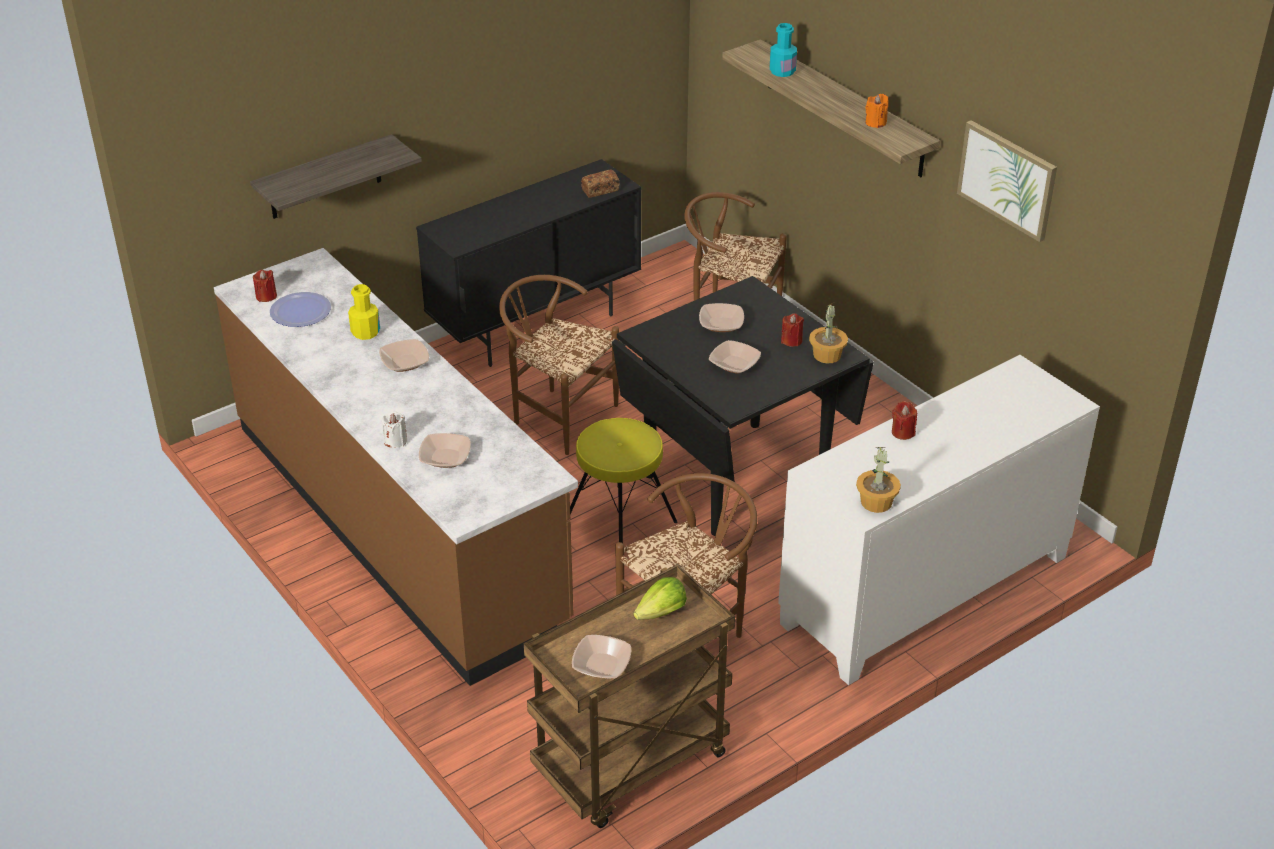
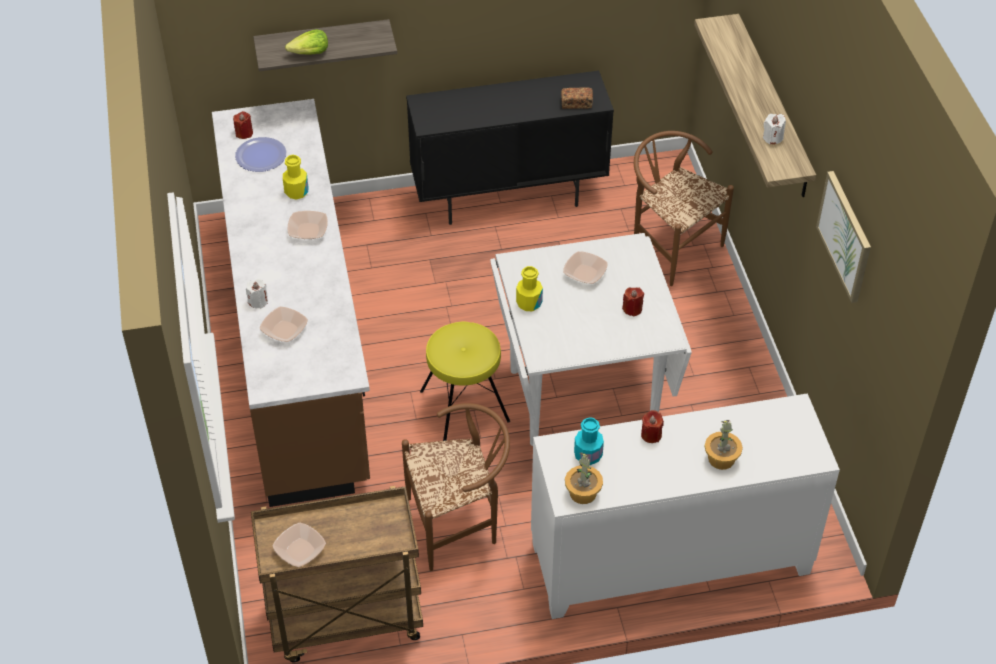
camera: 25 degrees right, 10 degrees up
brown chair [499,275,619,455] -> none
black dining table [612,276,874,536] -> white dining table [490,233,692,446]
lettuce [633,577,687,620] -> lettuce moved to [285,29,328,55]
bowl [709,340,761,374] -> none
turquoise bottle [770,23,797,77] -> turquoise bottle moved to [574,417,604,465]
potted plant [809,303,848,364] -> potted plant moved to [705,420,743,470]
orange candle [865,94,888,128] -> white candle [763,114,786,144]
none -> yellow bottle [516,266,543,311]

